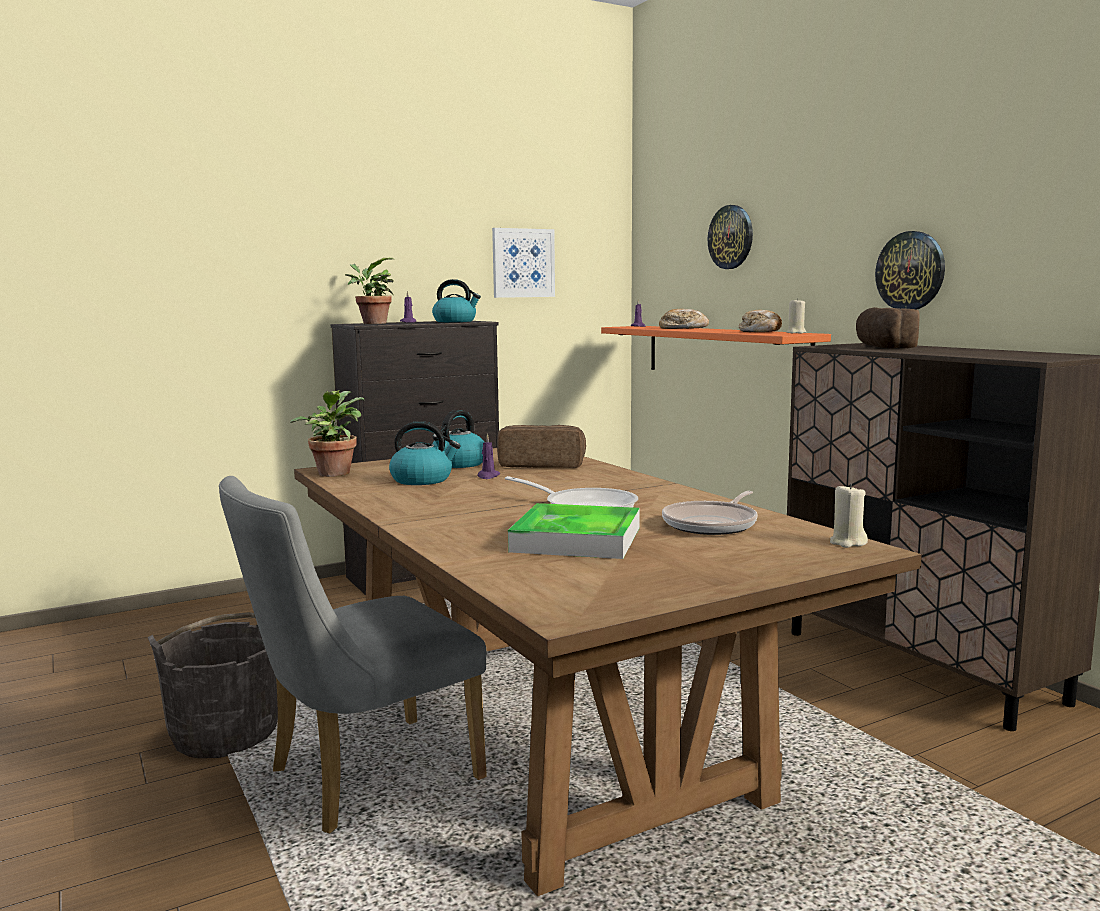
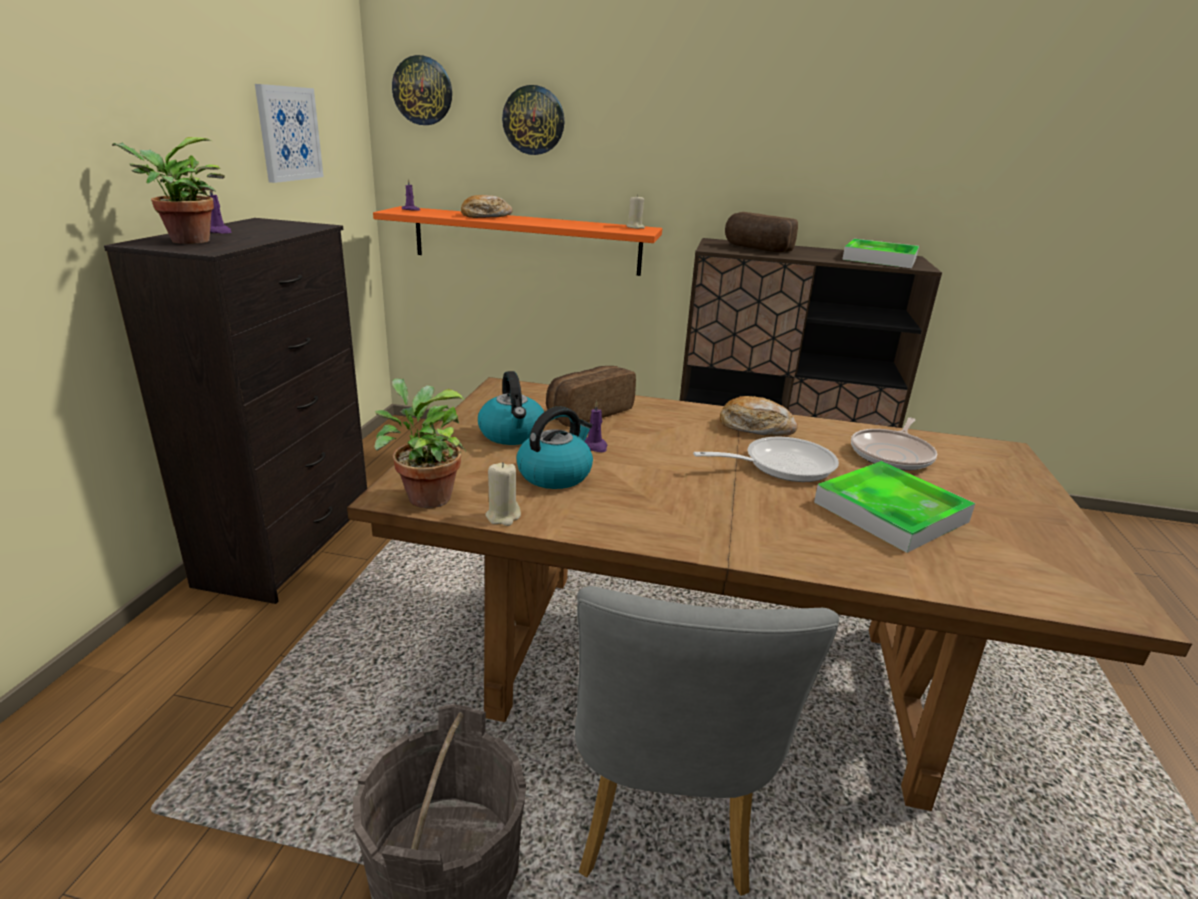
camera: 50 degrees left, 15 degrees up
kettle [432,279,481,322] -> none
frying pan [662,491,758,535] -> frying pan turned 45 degrees clockwise [851,418,937,470]
bread [739,310,782,332] -> bread moved to [720,396,798,436]
beige candle [830,483,868,548] -> beige candle moved to [485,462,521,526]
wall clock [875,231,945,310] -> wall clock moved to [392,55,452,125]
none -> tray [842,239,919,268]

